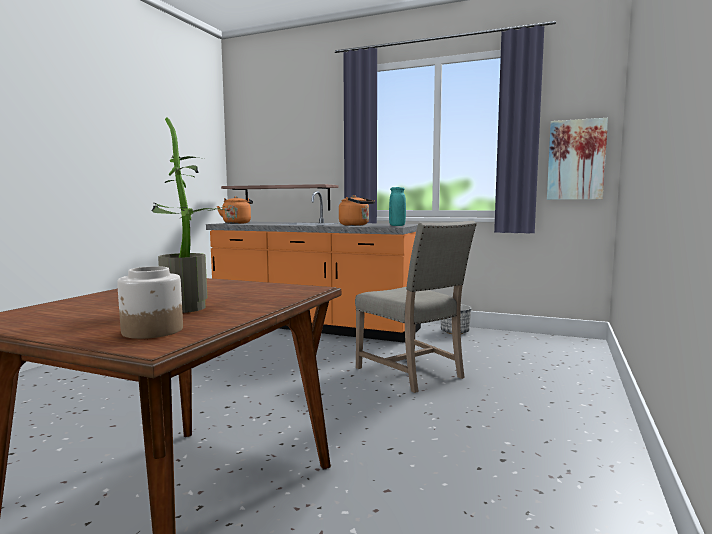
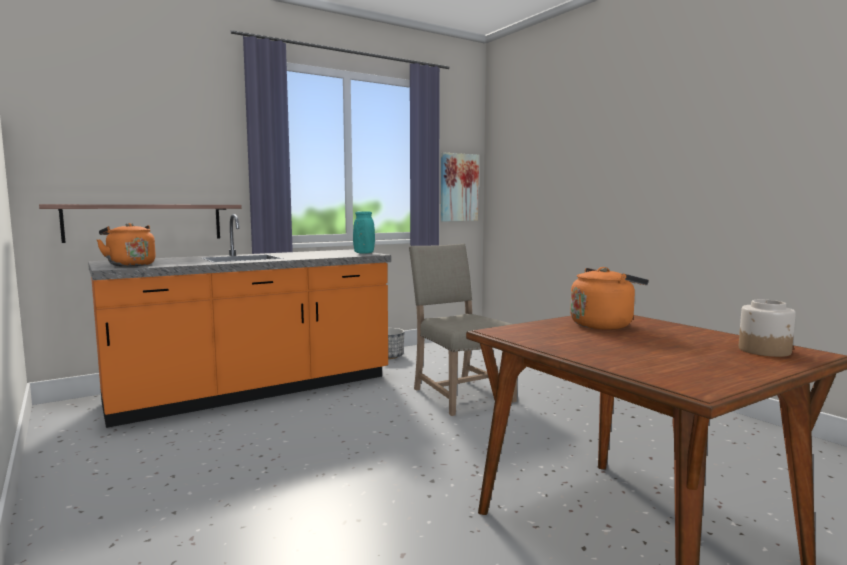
camera: 55 degrees left, 0 degrees up
potted plant [151,117,230,313] -> none
orange kettle [339,195,375,226] -> orange kettle moved to [570,267,649,330]
beige chair [355,221,477,393] -> beige chair turned 120 degrees counterclockwise [409,244,517,416]

